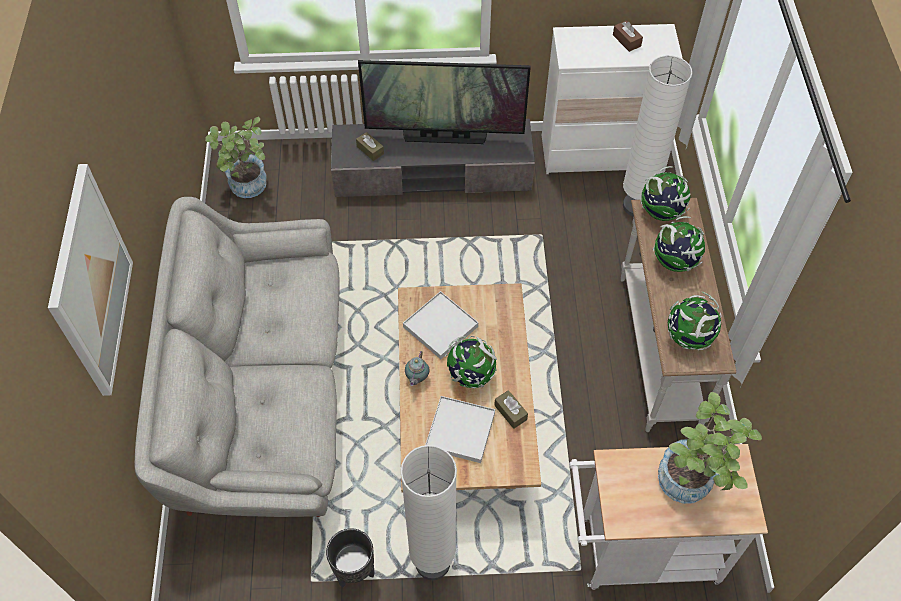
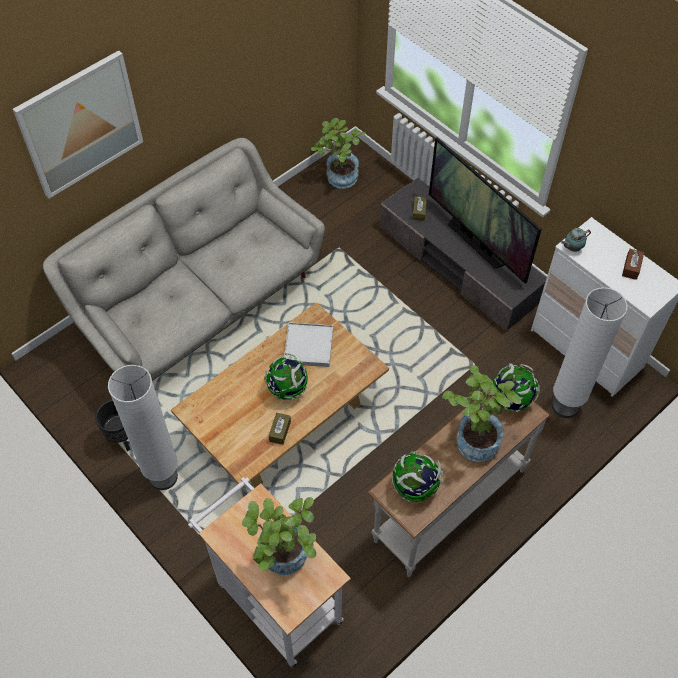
camera: 50 degrees right, 0 degrees up
teapot [405,351,429,386] -> teapot moved to [561,228,591,252]
white tray [425,396,495,463] -> none
globe [653,216,705,272] -> potted plant [442,365,521,462]

